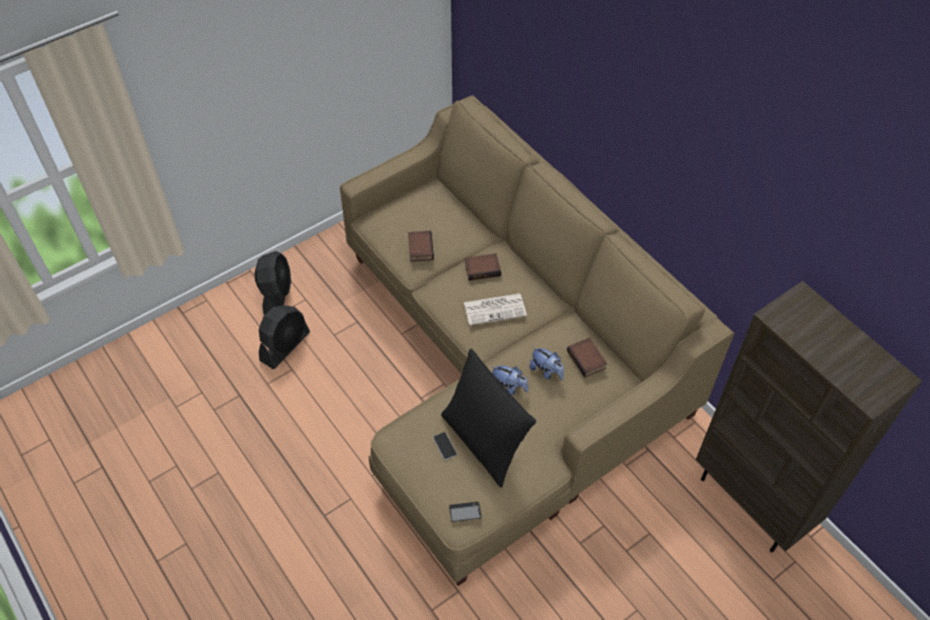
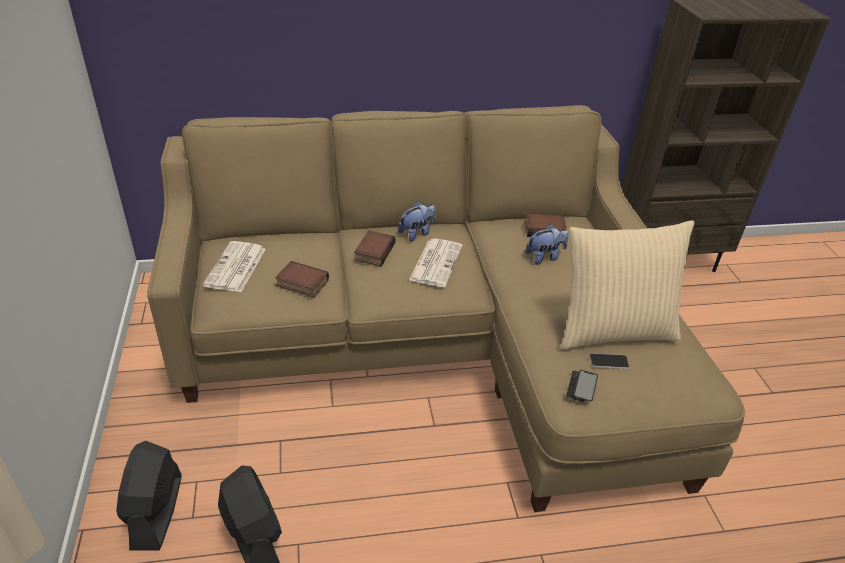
camera: 65 degrees left, 15 degrees down
black fan [254,251,291,315] -> black fan turned 120 degrees counterclockwise [116,441,182,551]
black pillow [441,349,536,488] -> beige pillow [561,220,695,349]
phone [449,502,481,522] -> phone moved to [566,370,598,402]
plush toy [491,366,528,395] -> plush toy moved to [398,202,436,242]
none -> newspaper [203,241,266,292]

